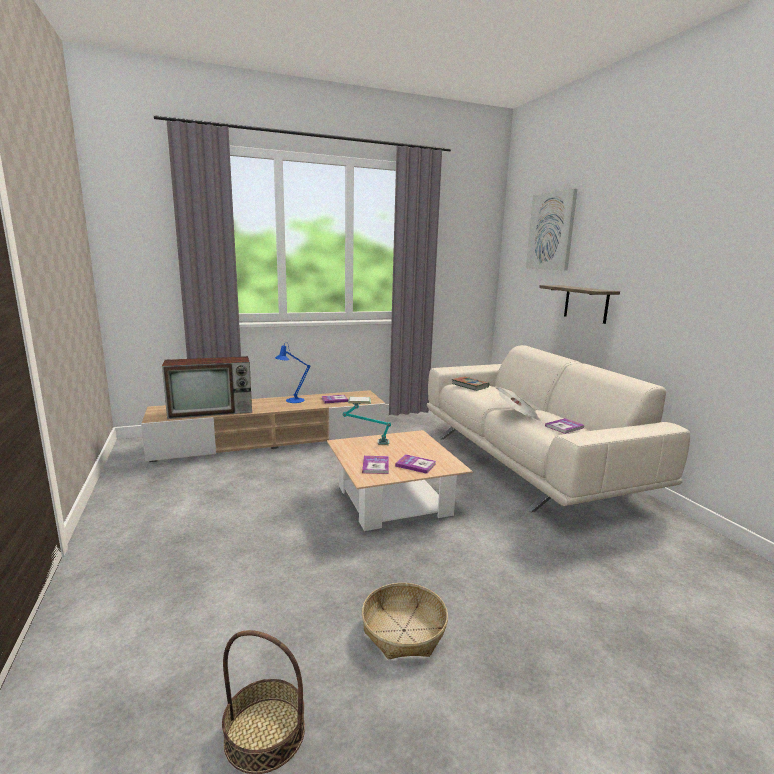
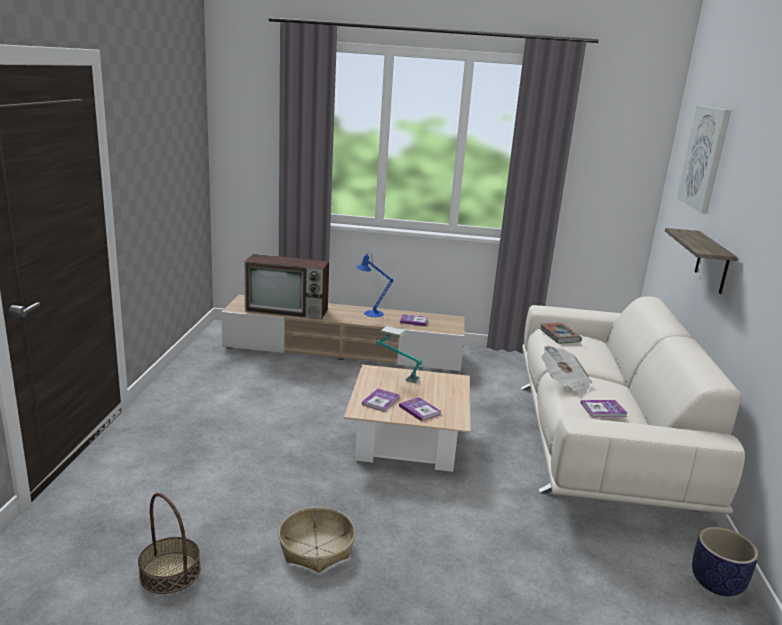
camera: 25 degrees right, 5 degrees up
none -> planter [692,527,758,596]

